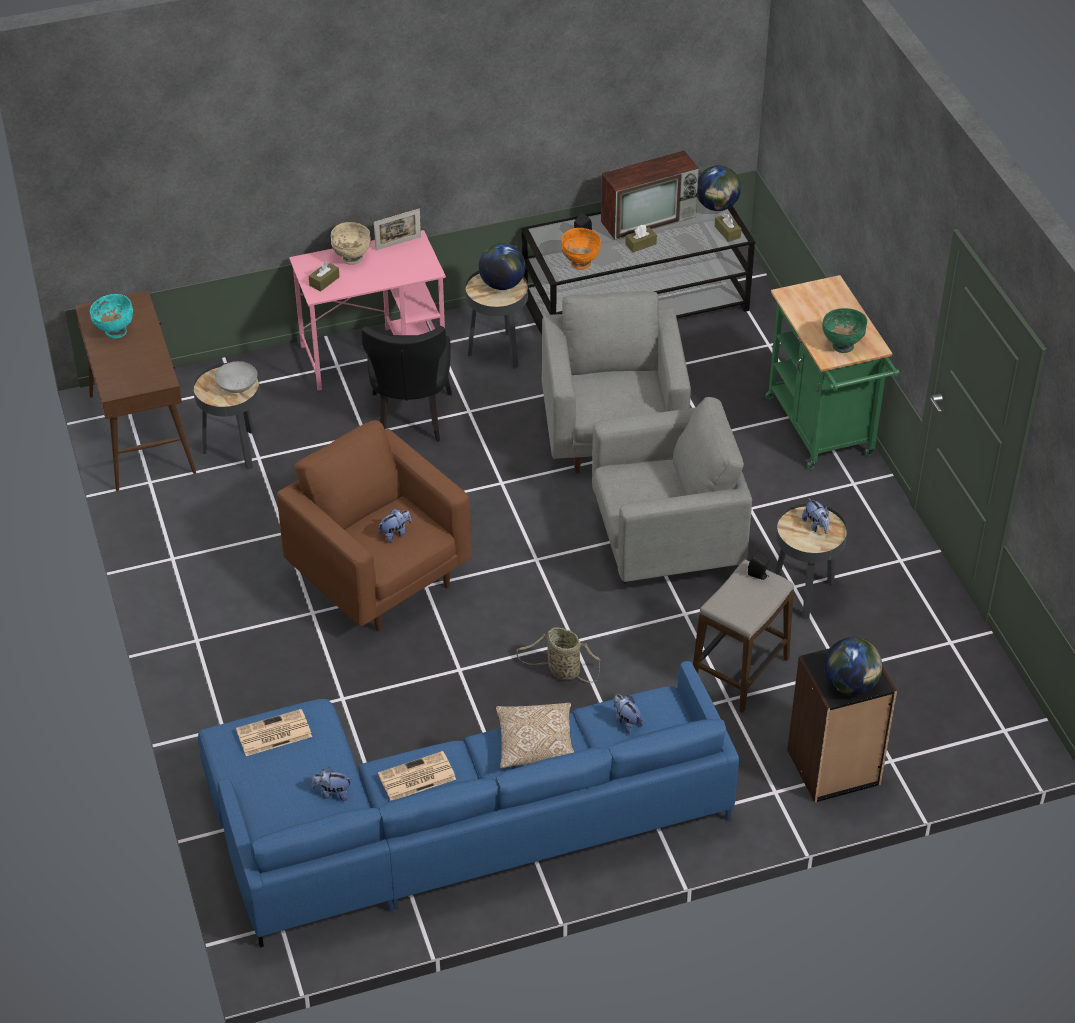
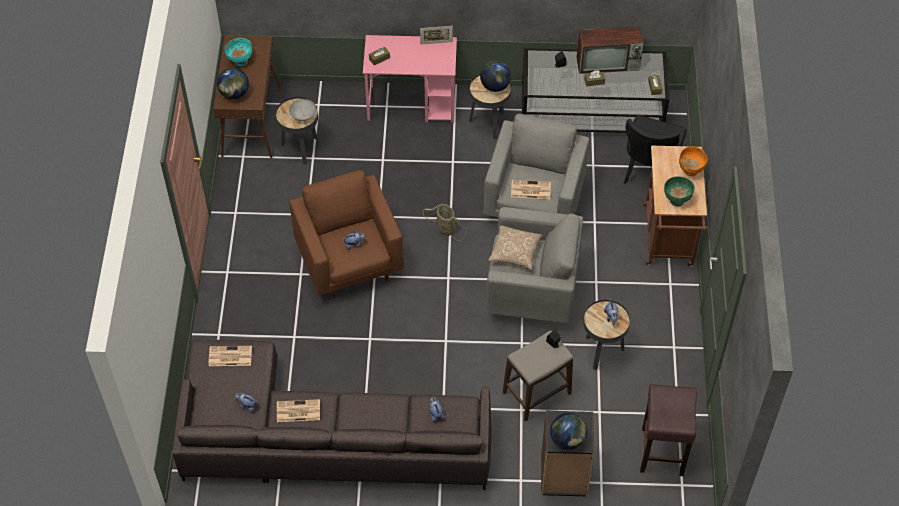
camera: 20 degrees right, 10 degrees up
blue sofa [198,661,739,948] -> grey sofa [172,340,492,490]
beige bowl [331,222,371,265] -> none
black chair [362,326,452,442] -> black chair moved to [624,115,687,184]
pillow [496,703,574,768] -> pillow moved to [488,226,542,271]
basket [517,627,600,683] -> basket moved to [423,204,468,241]
orange bowl [561,228,601,270] -> orange bowl moved to [679,146,708,176]
globe [697,165,741,211] -> globe moved to [217,68,249,99]
green cart [765,275,899,469] -> brown cart [643,146,707,267]
none -> newspaper [511,180,551,199]
none -> brown stool [640,384,697,476]

